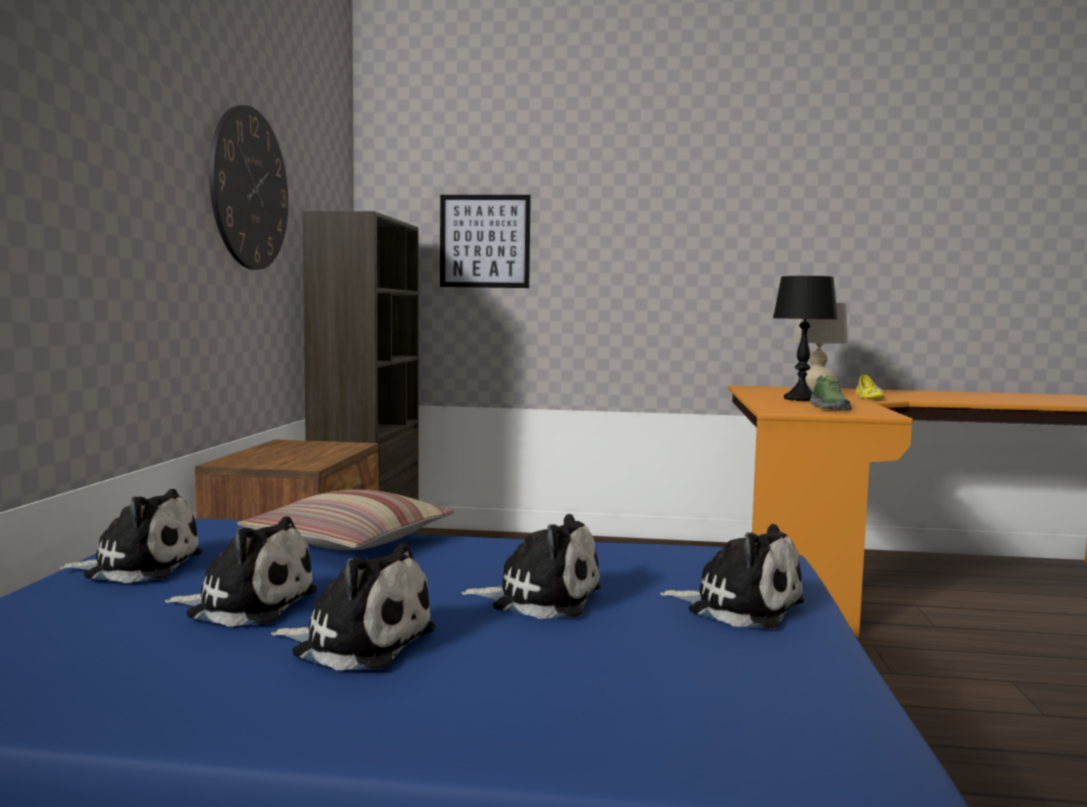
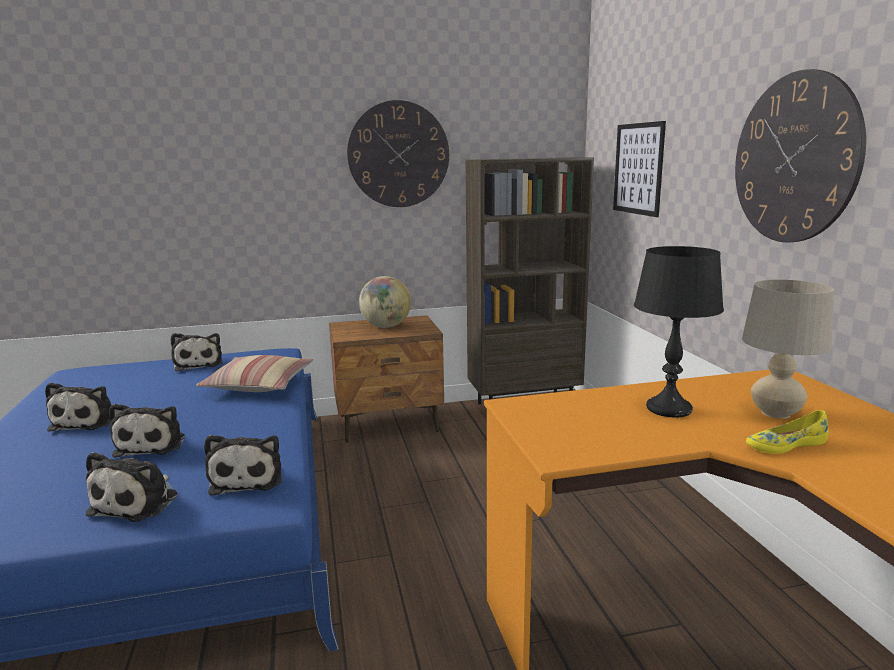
camera: 70 degrees right, 10 degrees up
plush toy [165,516,317,627] -> plush toy moved to [204,435,282,496]
shoe [810,375,852,410] -> none
none -> globe [359,276,411,328]
none -> wall clock [735,69,866,242]

